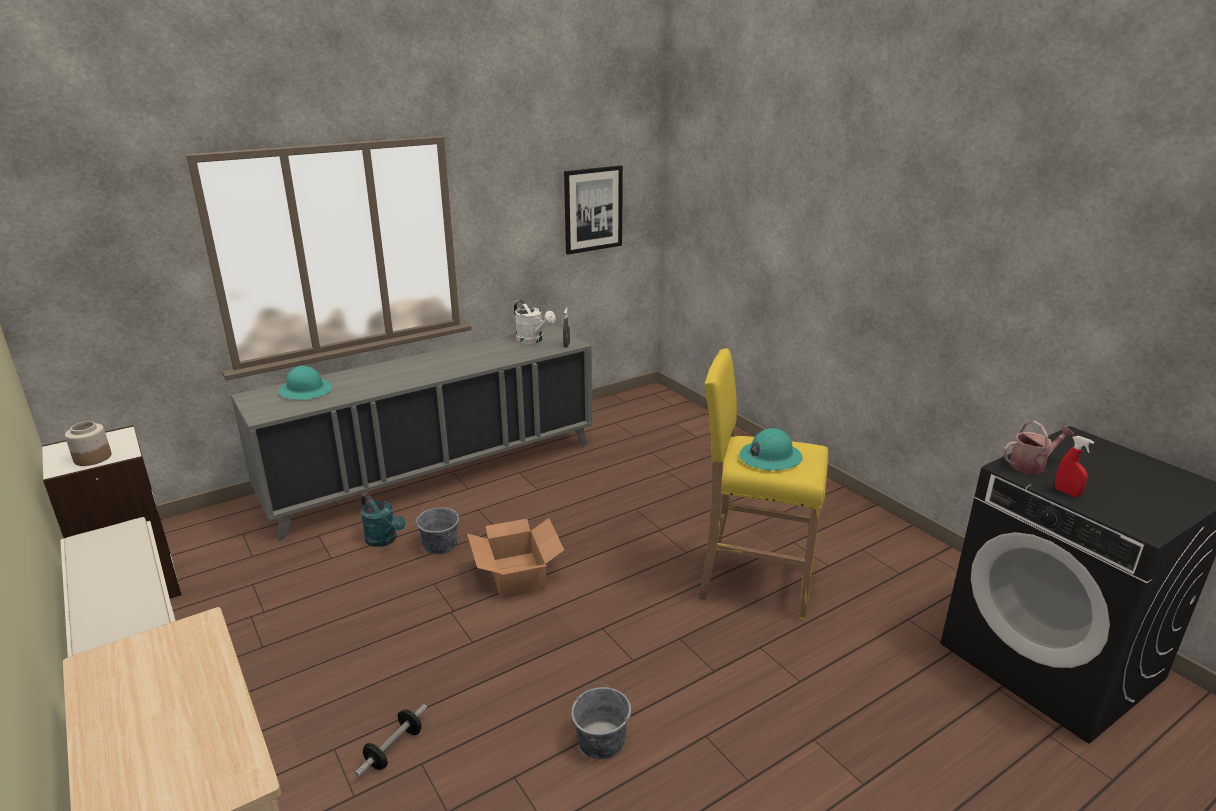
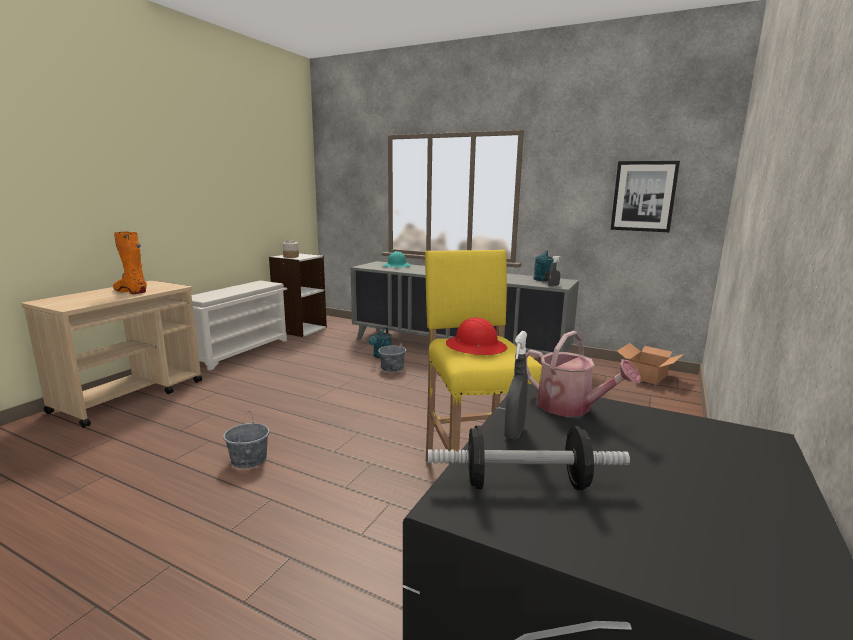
camera: 60 degrees right, 10 degrees down
dumbbell [355,704,427,777] -> dumbbell moved to [428,426,630,490]
cardboard box [467,518,564,597] -> cardboard box moved to [617,343,684,385]
white watering can [514,300,556,344] -> turquoise watering can [534,250,554,281]
turquoise hard hat [739,428,802,471] -> red hard hat [446,317,507,355]
red spray bottle [1055,436,1094,497] -> grey spray bottle [504,331,528,440]
none -> orange boot [113,231,147,294]

